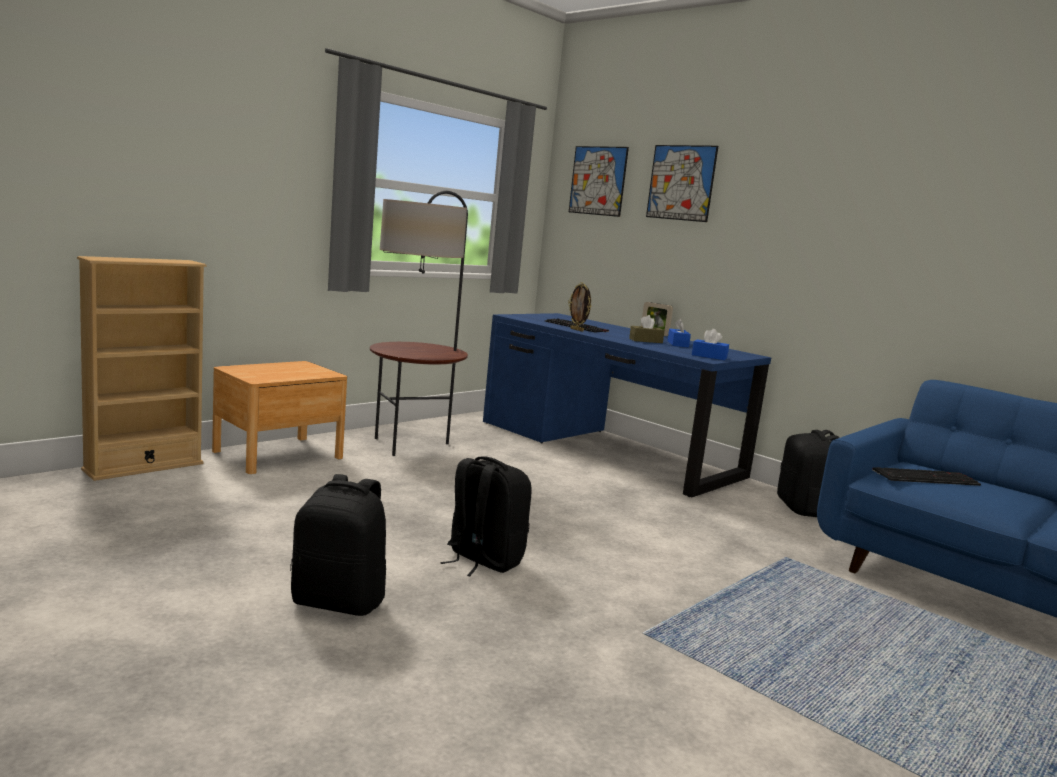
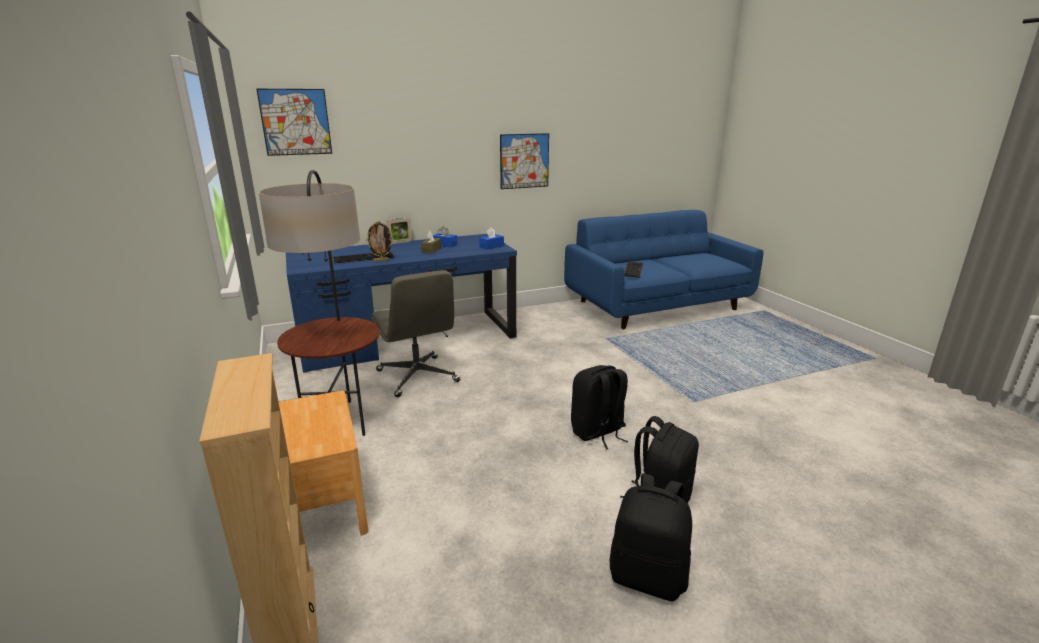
camera: 65 degrees left, 10 degrees up
picture [646,145,718,222] -> picture moved to [500,133,549,189]
black backpack [777,430,840,517] -> black backpack moved to [610,473,692,602]
none -> grey office chair [371,270,460,397]

